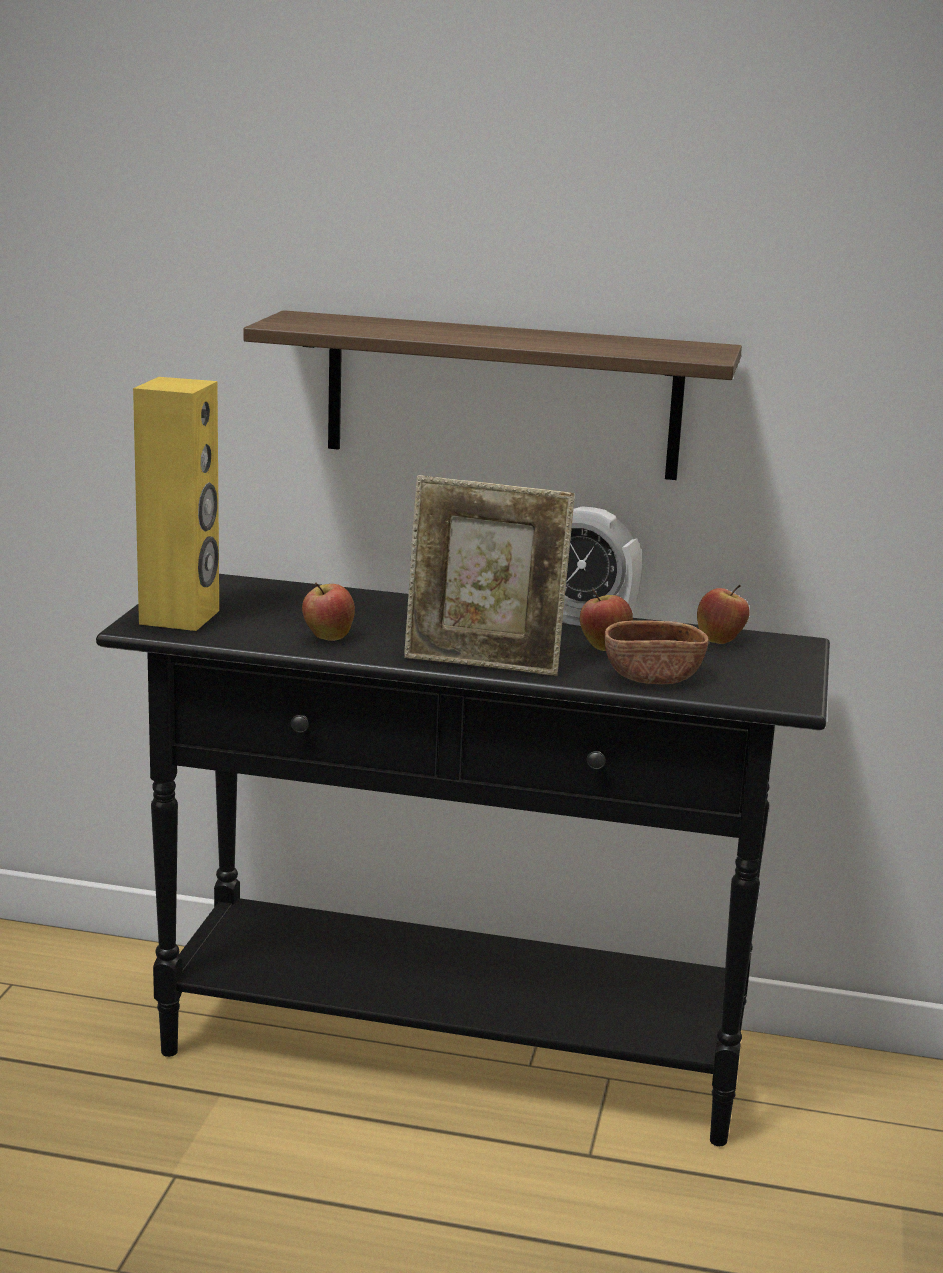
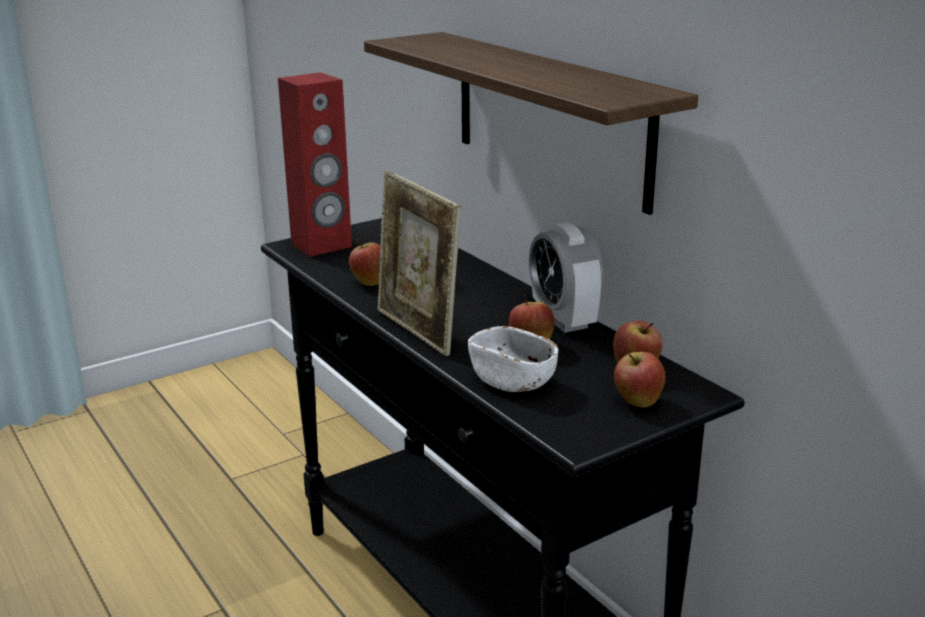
camera: 45 degrees right, 5 degrees up
yellow speaker [133,377,219,631] -> red speaker [278,72,352,257]
brown bowl [604,620,709,684] -> white bowl [468,326,558,392]
none -> apple [614,352,666,407]

